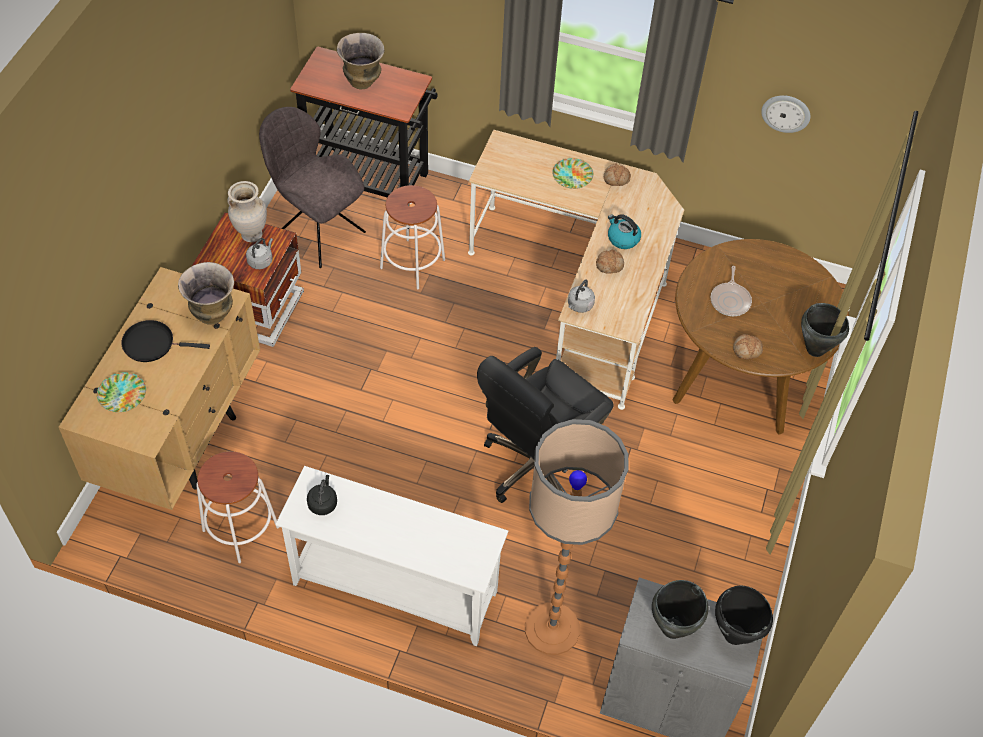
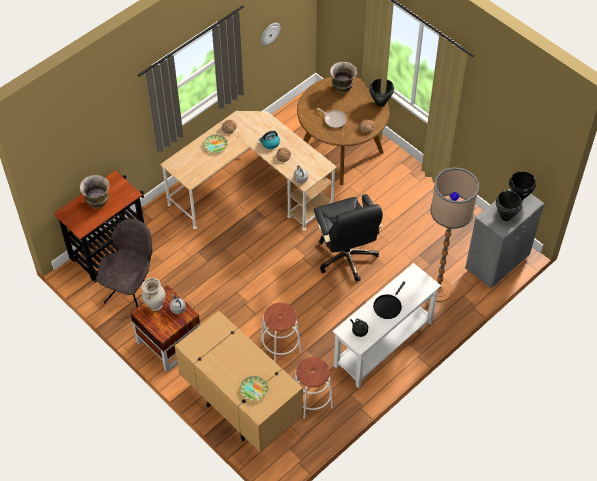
camera: 60 degrees left, 0 degrees up
black frying pan [121,320,210,362] -> black frying pan moved to [373,281,406,319]
vase [178,262,234,325] -> vase moved to [330,62,357,94]
grey chair [259,107,366,268] -> grey chair turned 135 degrees clockwise [97,219,153,308]
white stool [380,185,445,290] -> white stool moved to [261,303,302,363]

